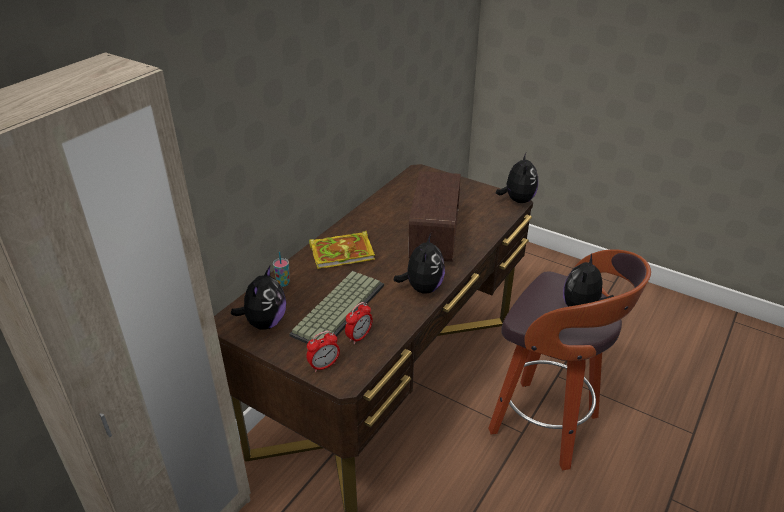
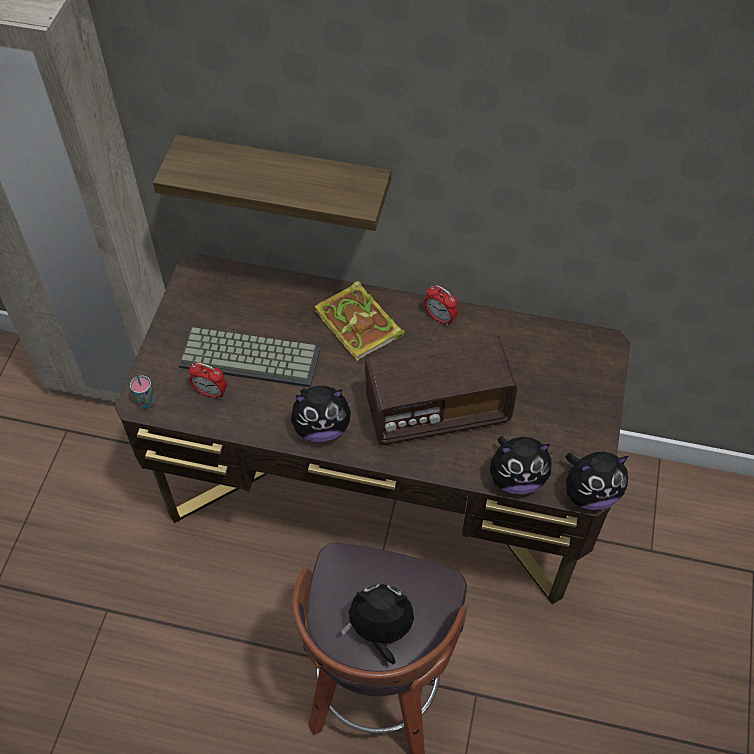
camera: 70 degrees right, 20 degrees up
plush toy [231,266,286,330] -> plush toy moved to [490,436,551,494]
cup [273,252,290,287] -> cup moved to [130,374,155,408]
alarm clock [306,331,340,372] -> alarm clock moved to [424,285,458,326]
none -> shelf [153,135,391,231]

